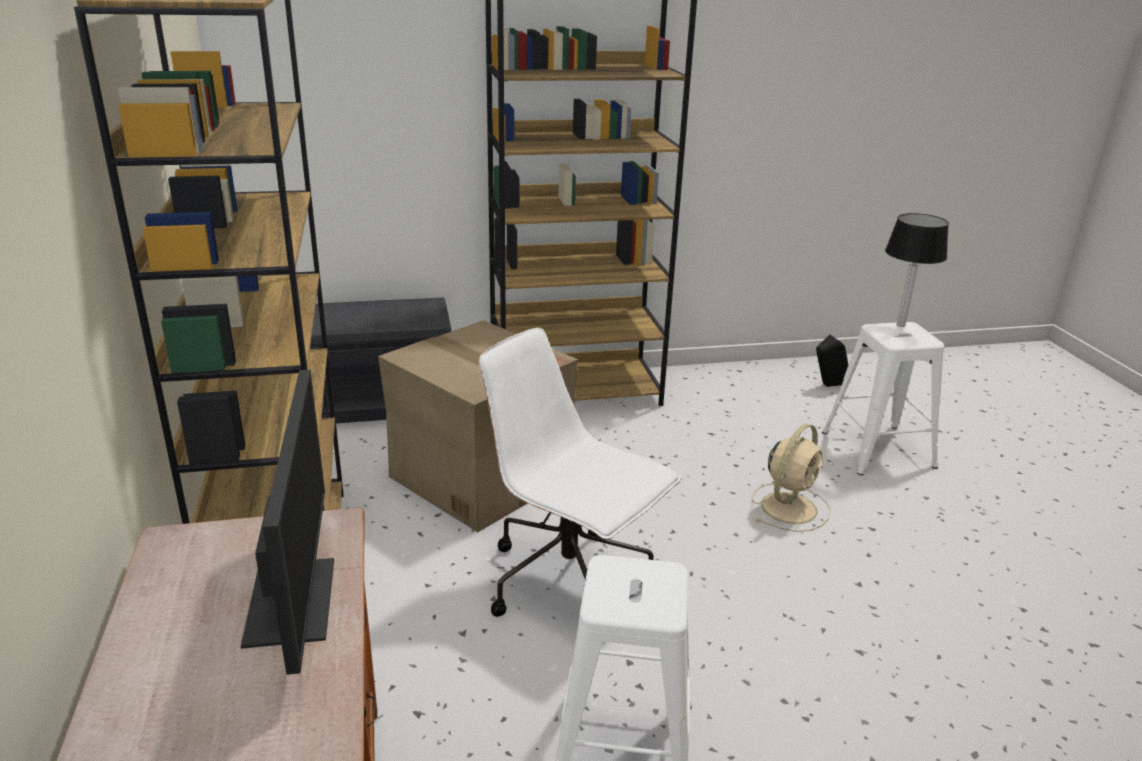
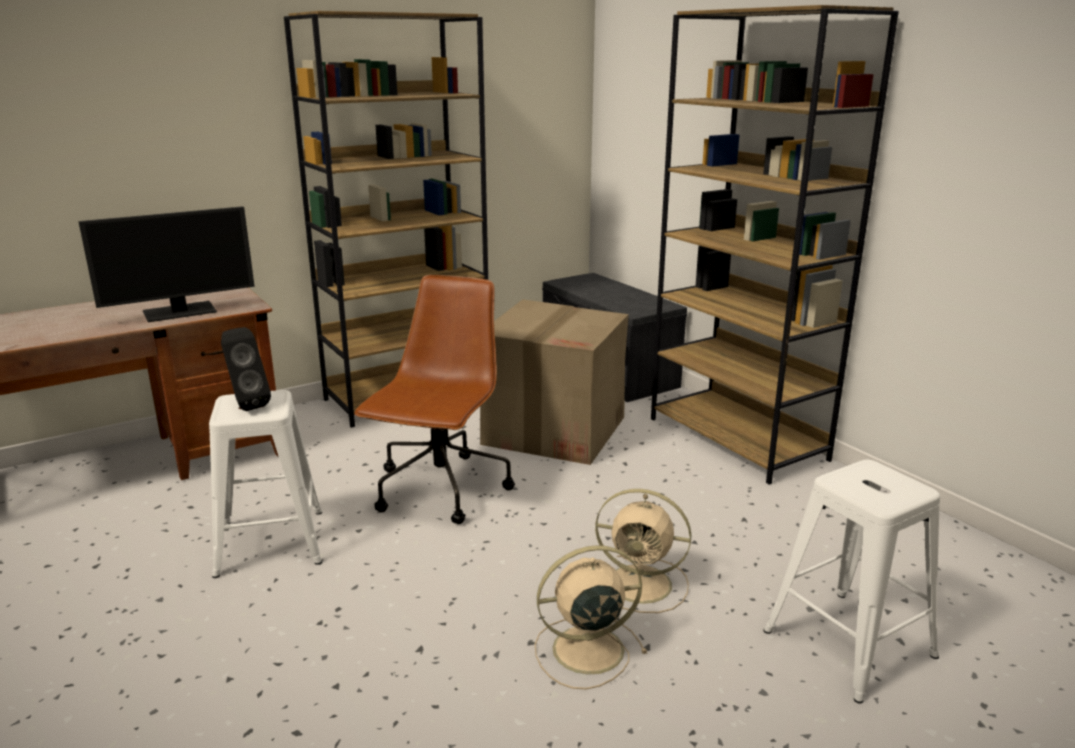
camera: 70 degrees right, 5 degrees down
white office chair [479,328,682,617] -> brown office chair [354,275,515,524]
black speaker [816,334,851,387] -> black speaker moved to [221,327,271,411]
table lamp [885,213,949,327] -> none
none -> beige fan [535,545,647,689]

